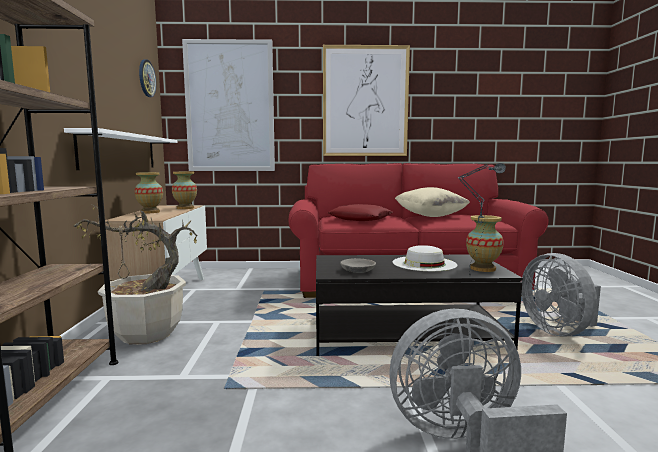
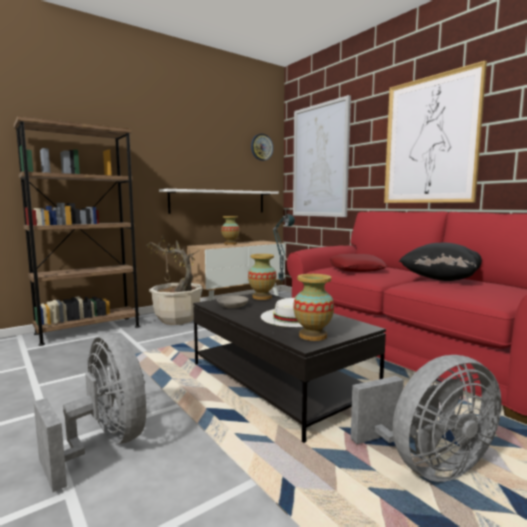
camera: 55 degrees right, 0 degrees up
vase [172,172,197,209] -> vase moved to [248,254,276,300]
beige pillow [395,187,470,217] -> black pillow [399,243,482,281]
grey fan [521,253,601,337] -> grey fan turned 150 degrees counterclockwise [351,355,502,482]

